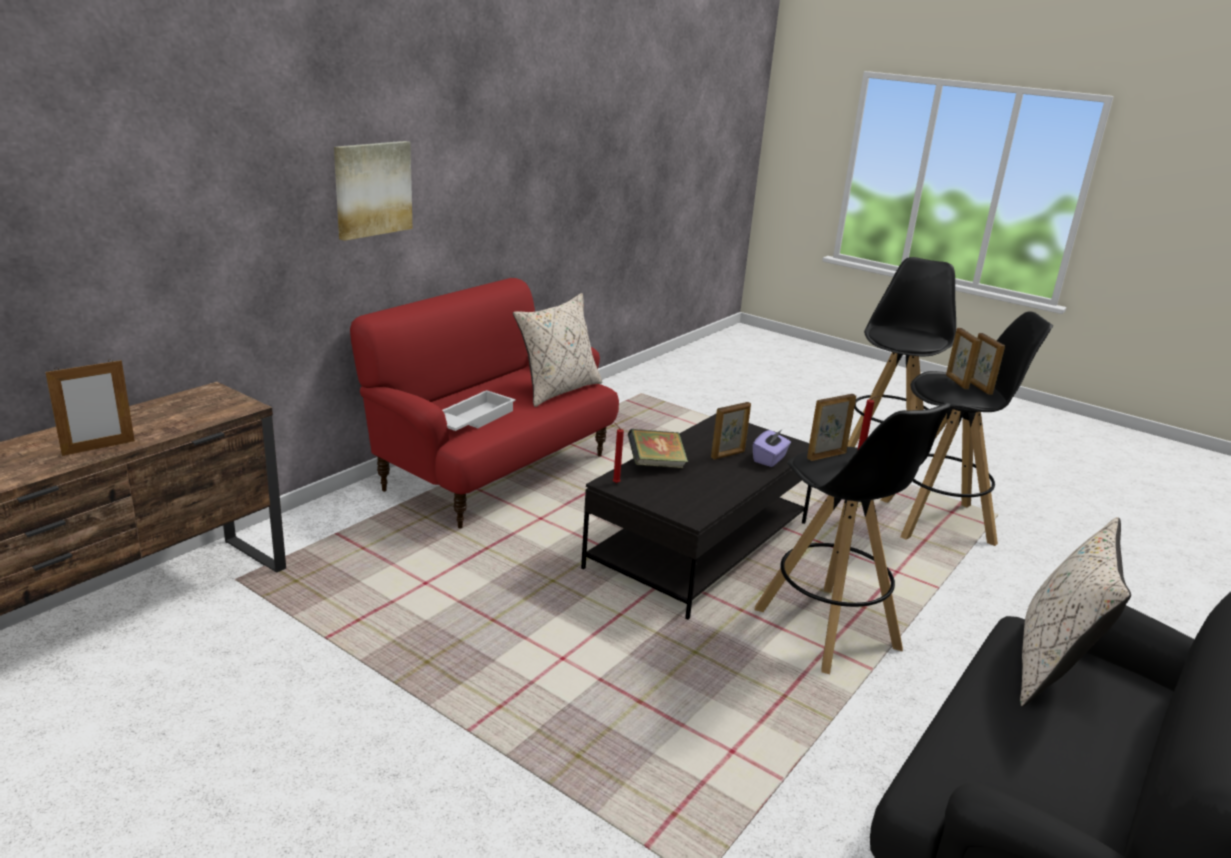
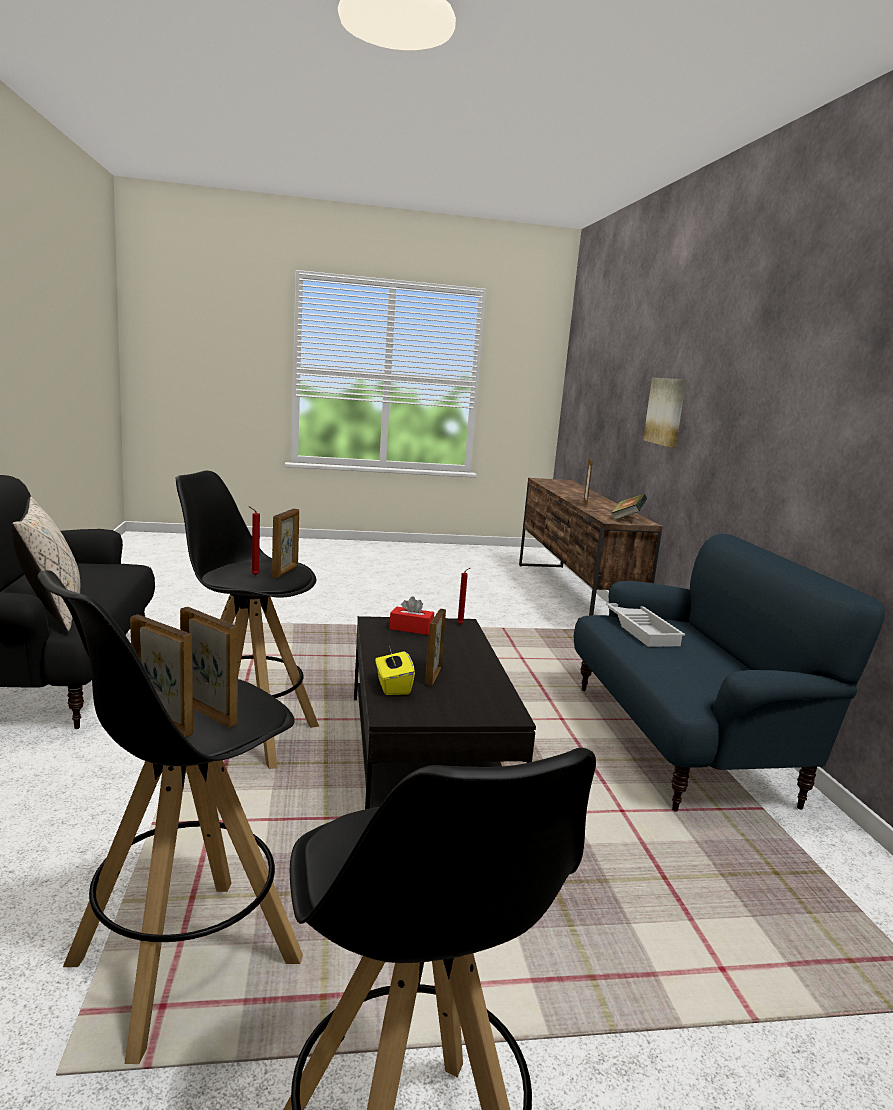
camera: 135 degrees right, 10 degrees down
picture [334,141,412,241] -> picture moved to [643,377,686,448]
red sofa [350,278,619,528] -> blue sofa [574,534,885,811]
beige pillow [513,293,602,407] -> none
book [628,429,688,468] -> book moved to [611,494,647,520]
purple tissue box [753,430,791,467] -> yellow tissue box [375,646,415,695]
none -> red tissue box [389,596,434,635]

